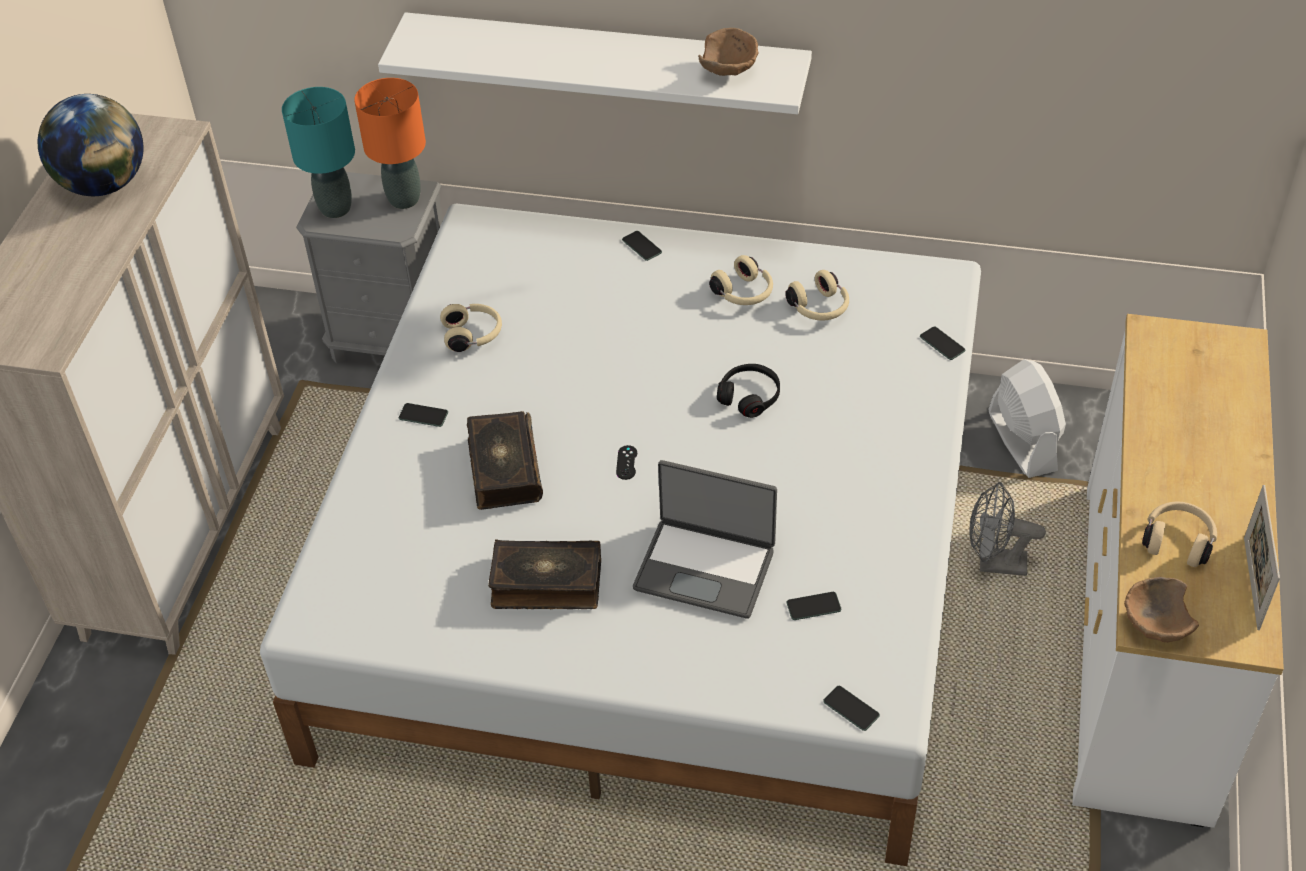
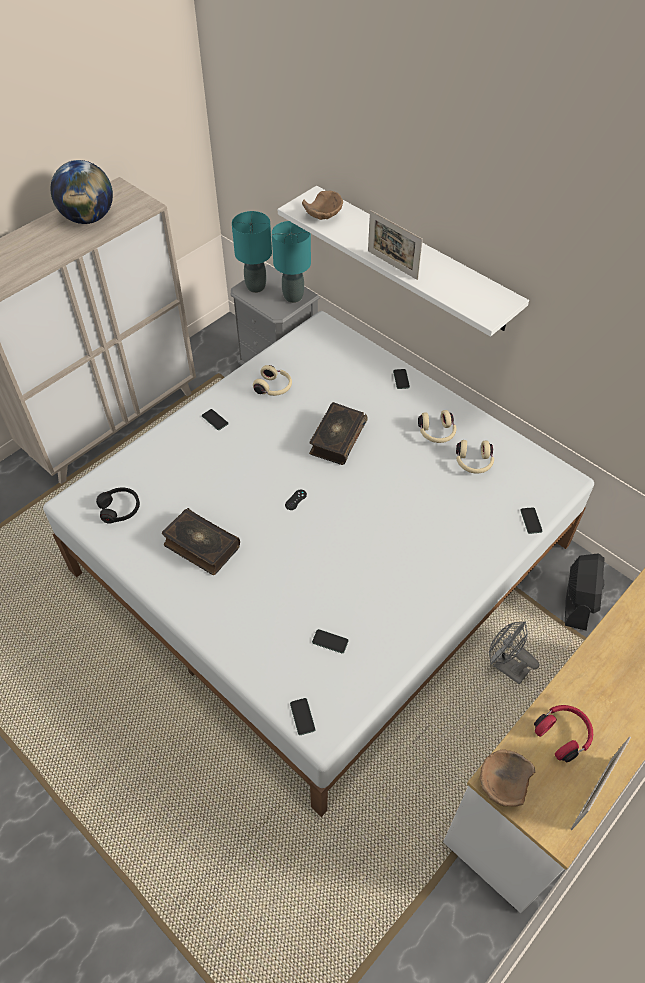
camera: 30 degrees right, 5 degrees up
orange table lamp [354,78,426,209] -> turquoise table lamp [272,221,311,303]
book [467,411,543,510] -> book moved to [309,402,368,465]
laptop [633,460,777,619] -> none
brown bowl [698,28,759,76] -> brown bowl moved to [302,191,343,220]
black headphones [717,364,780,418] -> black headphones moved to [96,487,140,524]
white fan [988,359,1066,478] -> black fan [565,553,605,631]
beige headphones [1142,501,1217,567] -> red headphones [534,705,593,762]
none -> picture frame [368,210,423,280]

